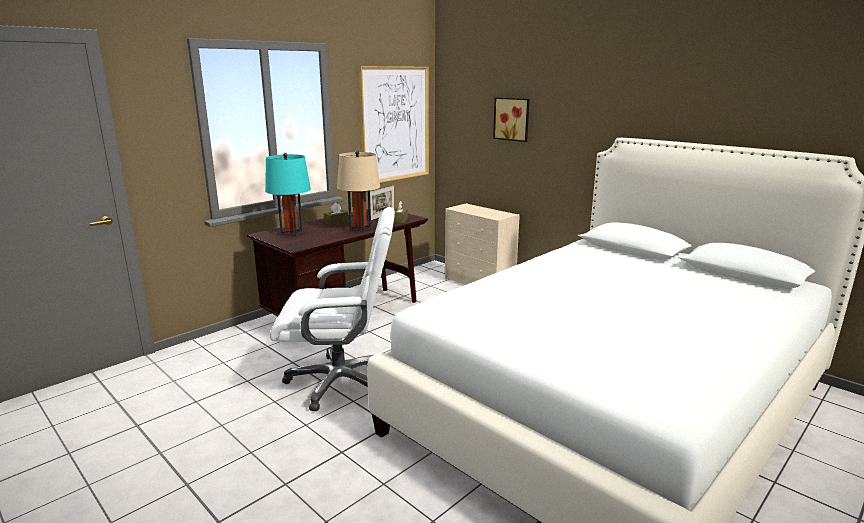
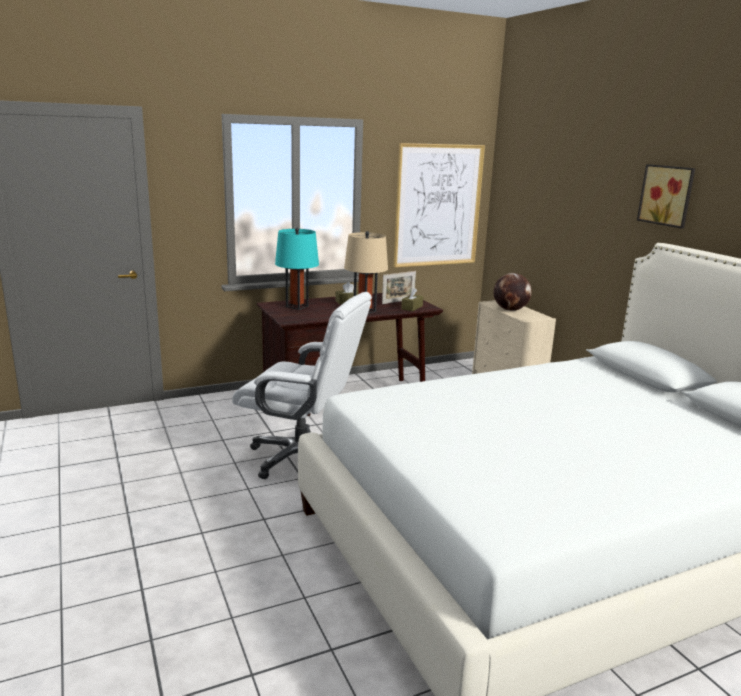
camera: 20 degrees right, 0 degrees up
picture [493,98,529,142] -> picture moved to [637,164,695,229]
none -> globe [494,273,532,311]

